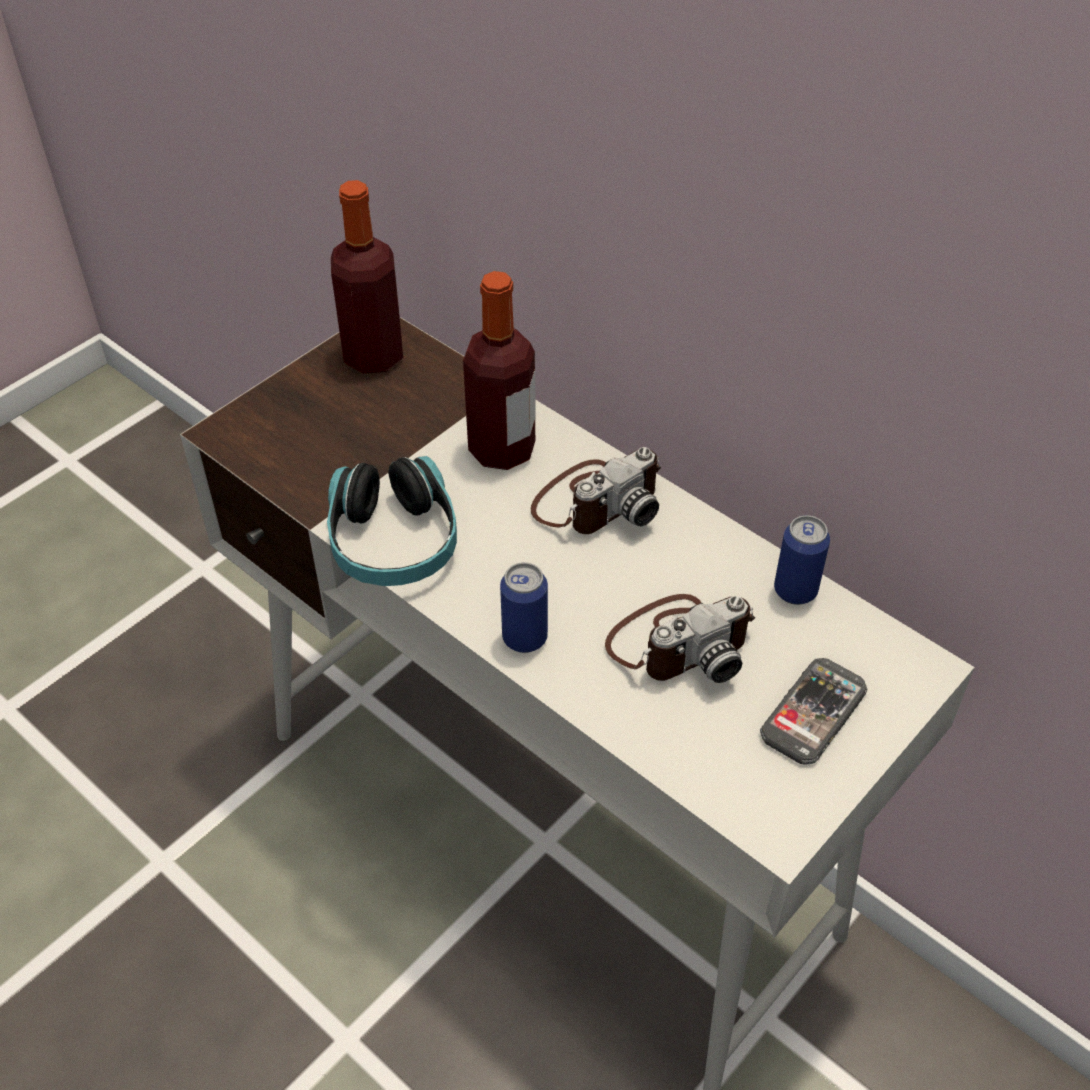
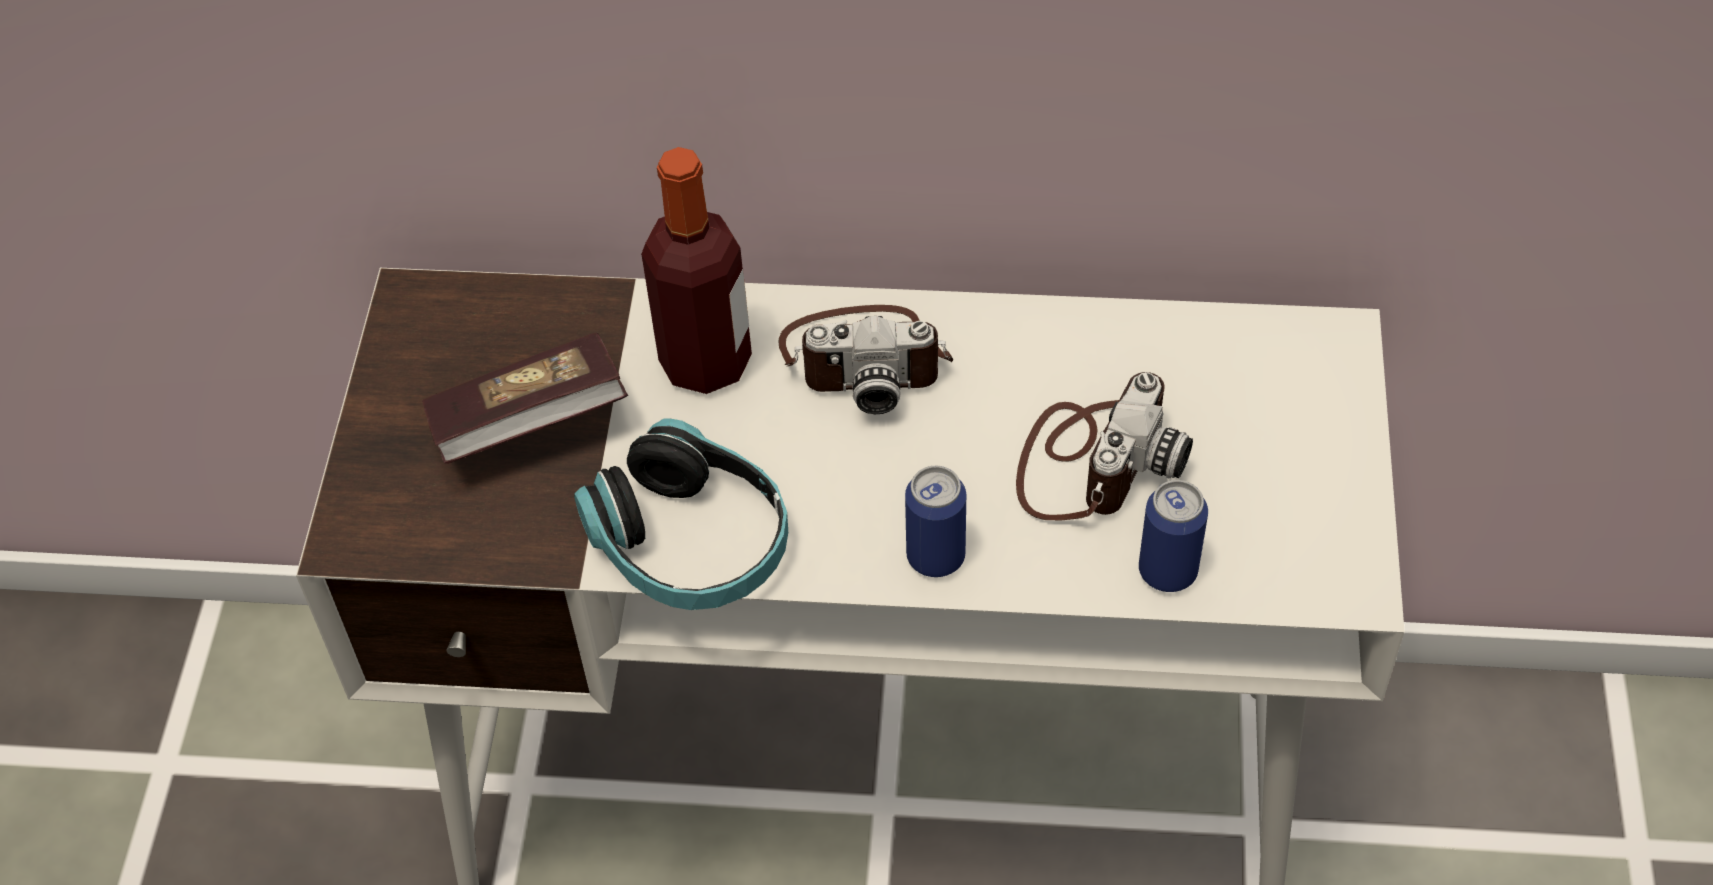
camera: 35 degrees left, 5 degrees up
bottle [331,180,403,374] -> none
camera [531,447,661,534] -> camera turned 75 degrees clockwise [779,305,953,414]
phone [760,658,867,764] -> none
can [774,515,830,605] -> can moved to [1139,480,1208,592]
none -> book [422,333,628,464]

